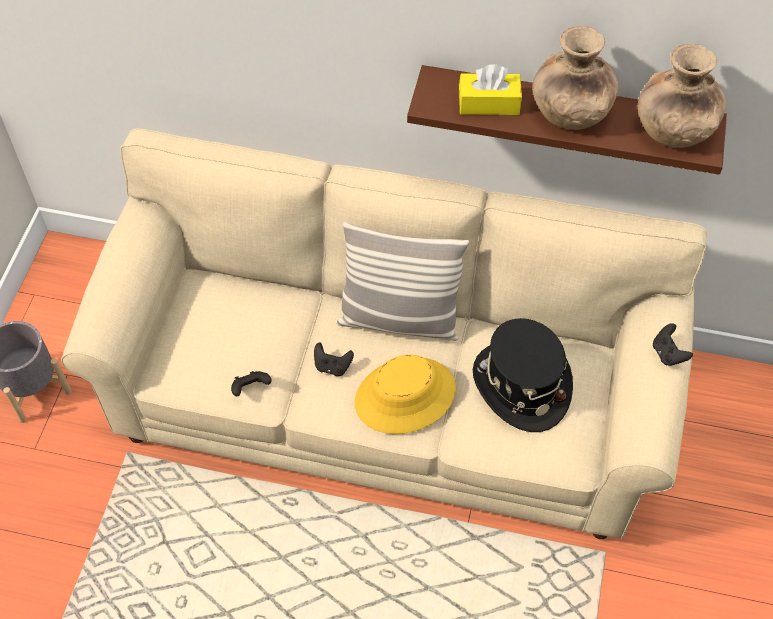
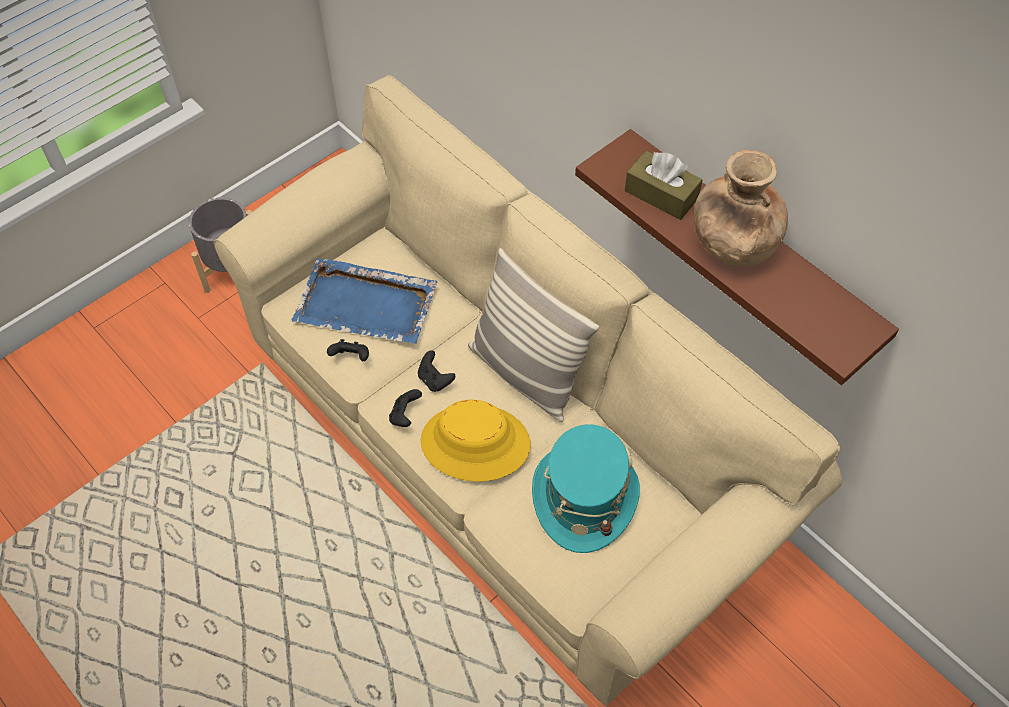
camera: 35 degrees right, 0 degrees up
yellow tissue box [459,64,522,115] -> brown tissue box [625,151,702,220]
black hat [473,318,573,432] -> turquoise hat [532,424,640,553]
brown vase [638,44,726,148] -> none
black game controller [653,323,693,366] -> black game controller moved to [389,389,422,427]
none -> blue tray [291,258,438,344]

